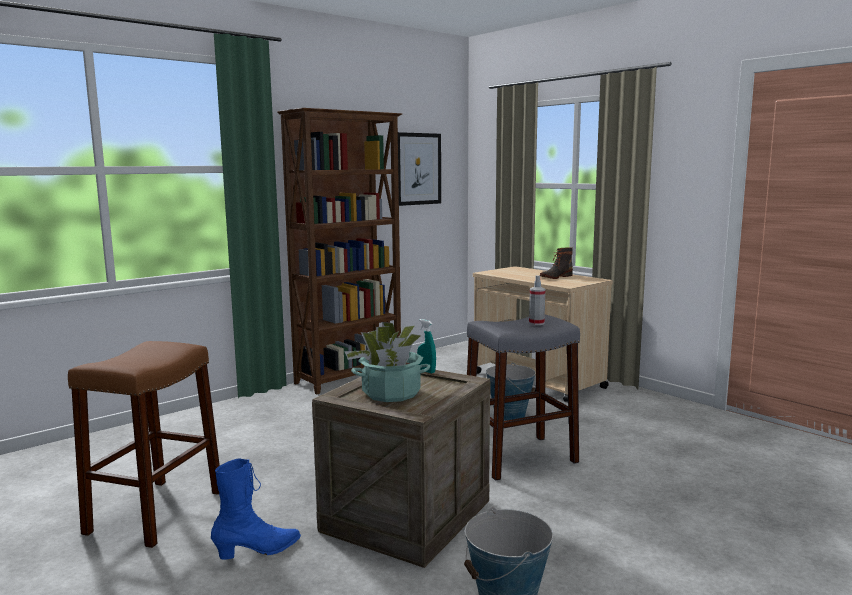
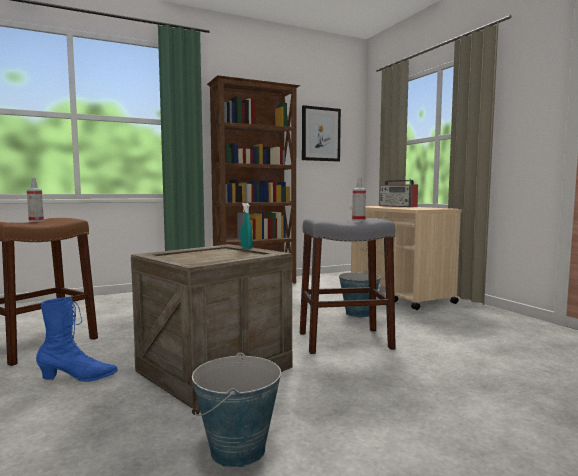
camera: 15 degrees right, 5 degrees down
potted plant [344,322,430,402] -> none
boot [540,247,573,279] -> none
none -> spray bottle [27,178,44,222]
none -> radio [380,178,418,207]

